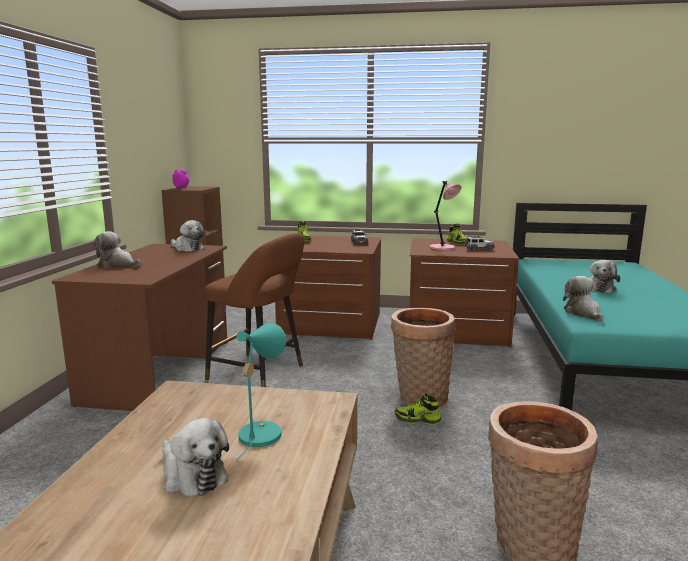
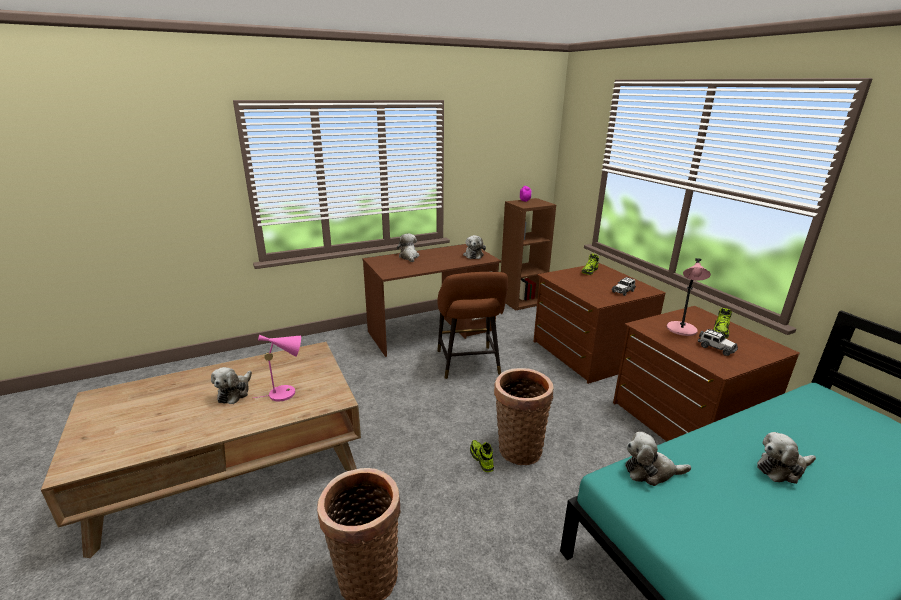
camera: 55 degrees right, 10 degrees up
turquoise table lamp [237,323,286,460] -> pink table lamp [253,335,301,401]
plush toy [563,276,603,321] -> plush toy turned 135 degrees counterclockwise [625,432,691,486]

